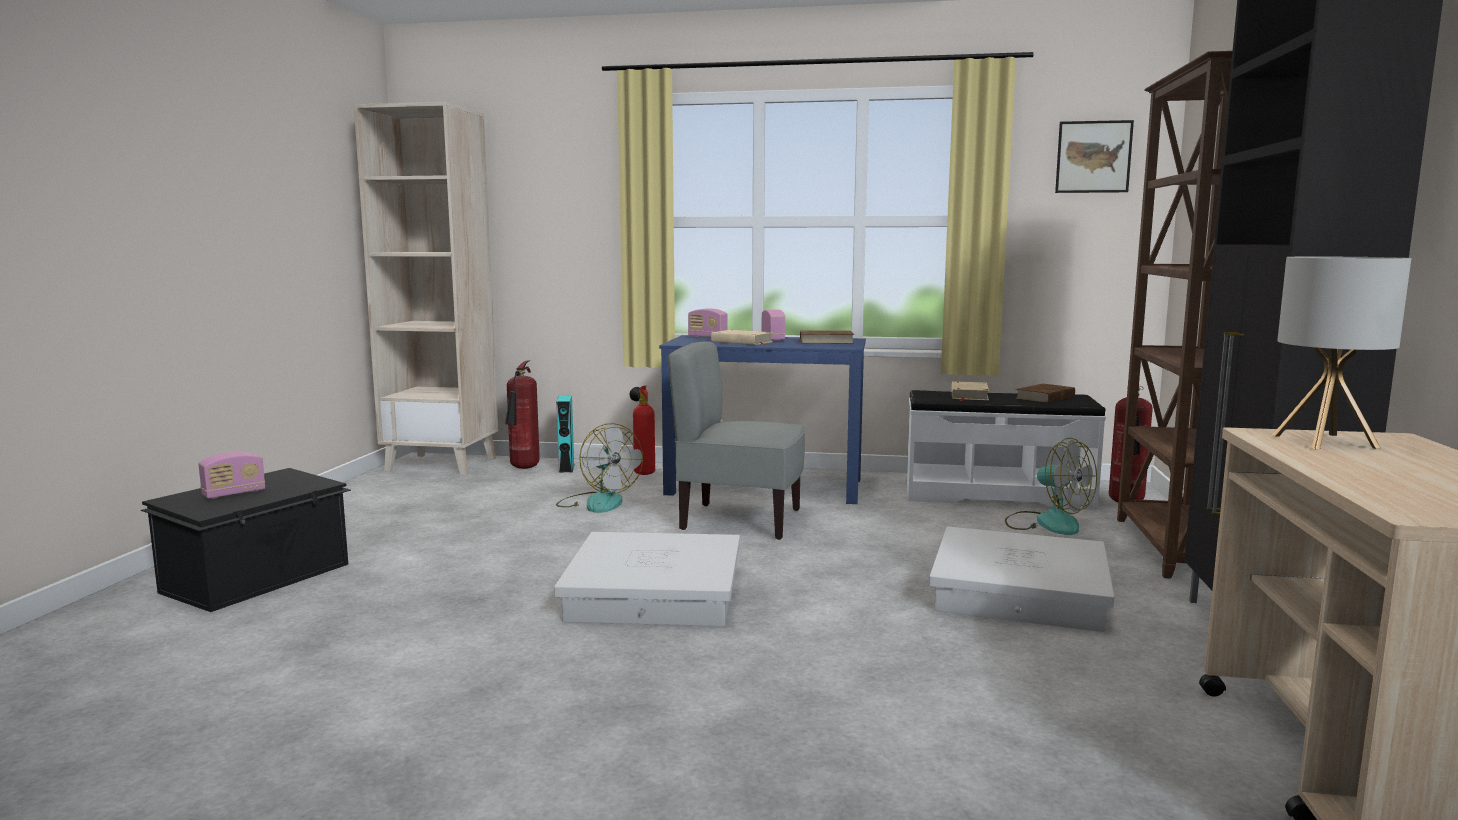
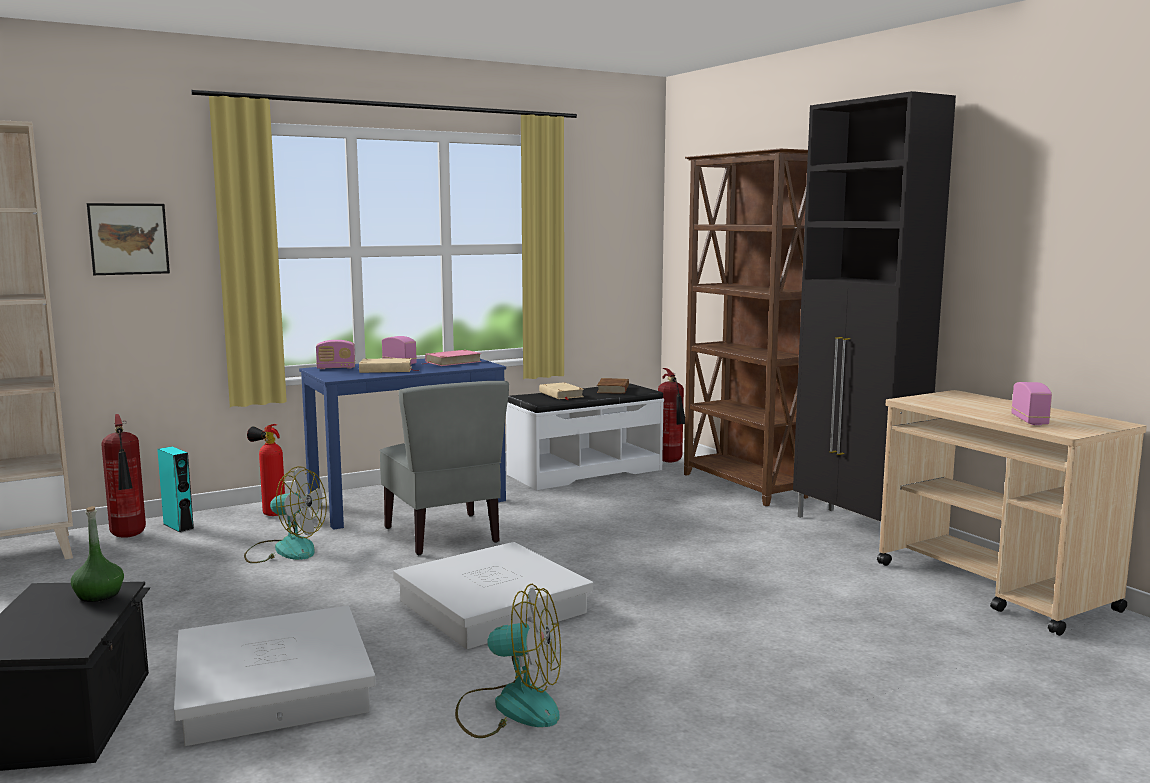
camera: 40 degrees left, 0 degrees up
radio [198,452,265,499] -> radio moved to [1011,382,1052,425]
grey chair [668,341,806,540] -> grey chair turned 90 degrees counterclockwise [379,381,509,555]
brown book [795,330,854,344] -> pink book [424,350,482,366]
white storage box [929,527,1114,632] -> white storage box moved to [174,606,376,746]
fan [1005,438,1097,535] -> fan moved to [455,584,561,738]
picture [1055,120,1134,193] -> picture moved to [87,203,170,275]
table lamp [1272,257,1411,450] -> none
none -> green bottle [71,506,124,602]

